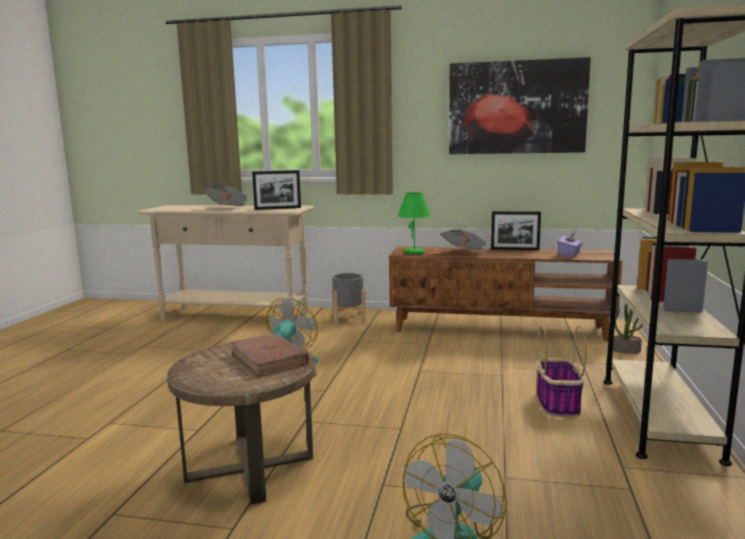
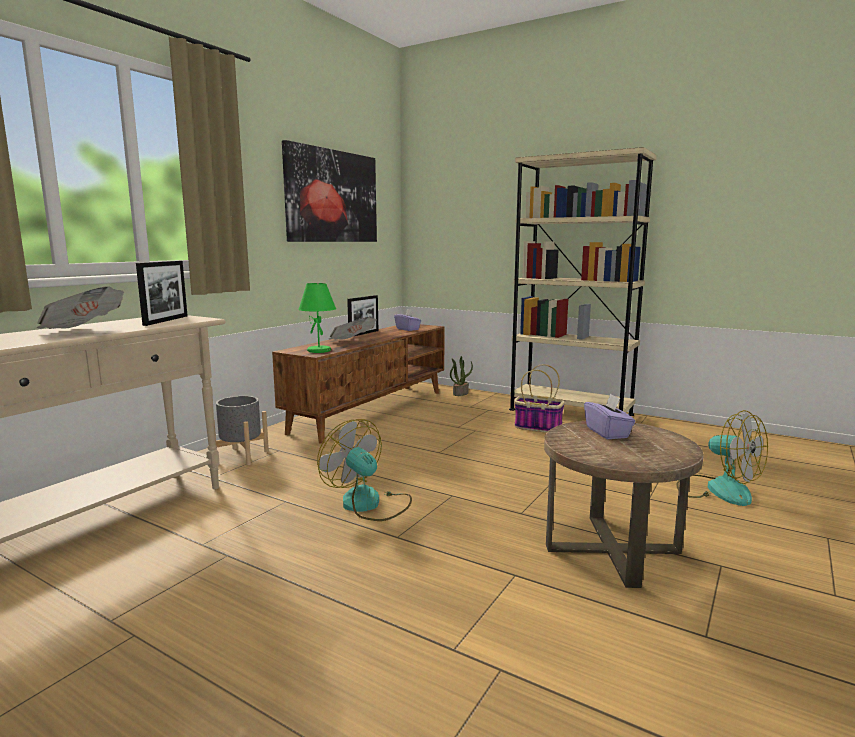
camera: 70 degrees left, 0 degrees up
brown book [230,333,309,377] -> purple tissue box [584,393,635,439]

